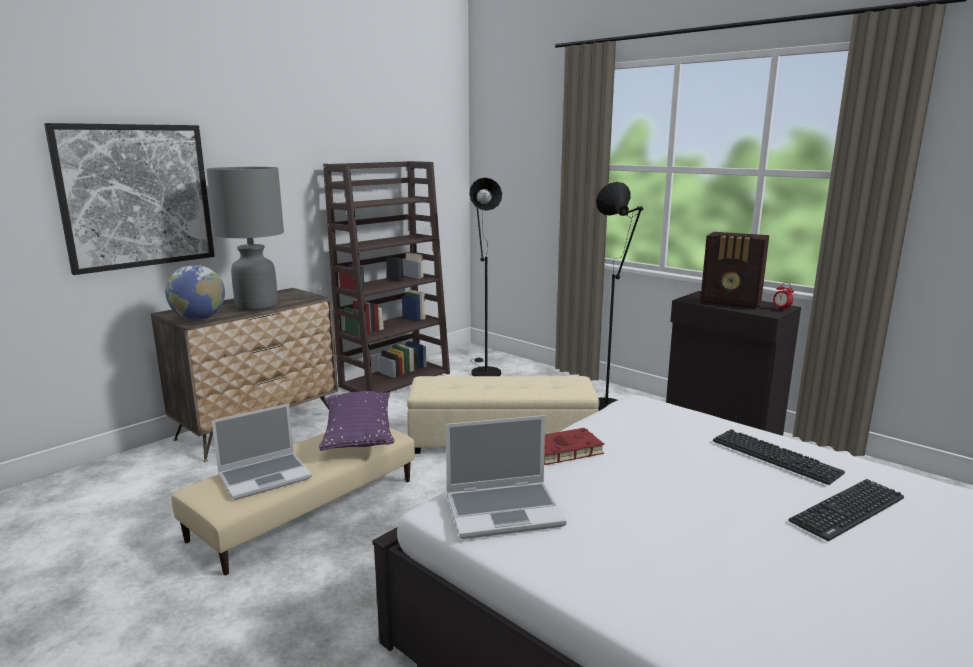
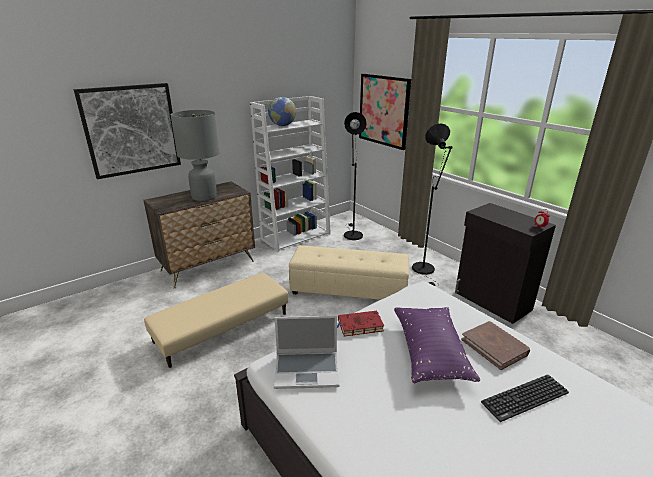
camera: 10 degrees right, 10 degrees up
globe [165,265,225,320] -> globe moved to [268,97,296,126]
laptop [212,404,312,500] -> none
purple pillow [319,391,394,451] -> purple pillow moved to [394,307,480,384]
brown bookcase [323,161,450,393] -> white bookcase [250,96,331,252]
radio [700,232,769,310] -> none
keyboard [713,429,845,485] -> brown book [461,321,530,370]
none -> picture [359,74,411,150]

